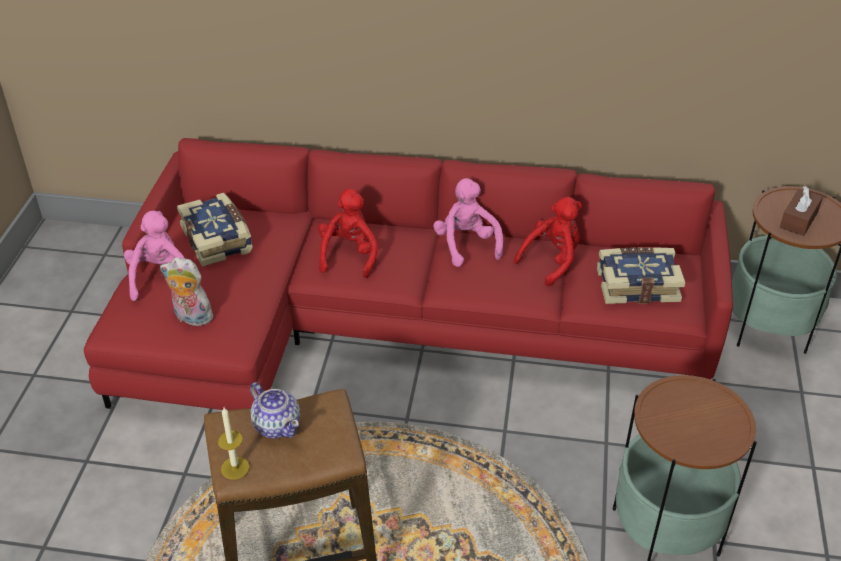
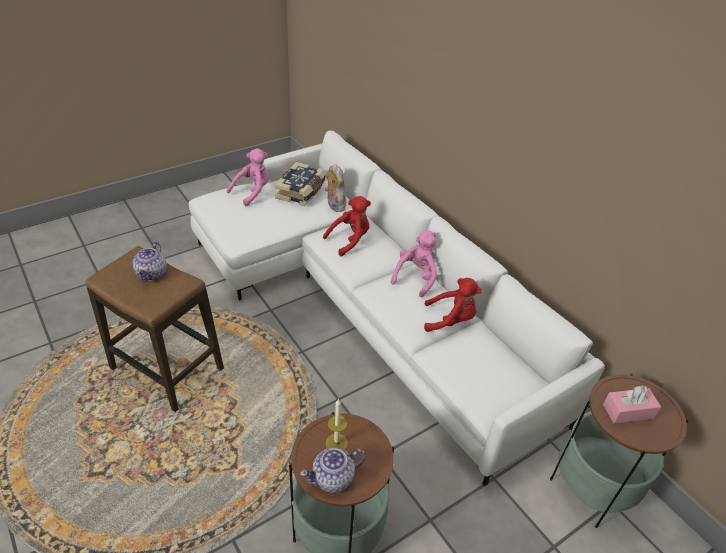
camera: 45 degrees right, 0 degrees up
red sofa [84,138,733,410] -> white sofa [189,131,605,486]
plush toy [160,257,215,326] -> plush toy moved to [325,164,346,212]
candle [218,407,250,480] -> candle moved to [326,399,348,450]
book [597,247,685,304] -> none
brown tissue box [780,186,823,236] -> pink tissue box [603,385,661,424]
none -> teapot [300,447,366,493]

